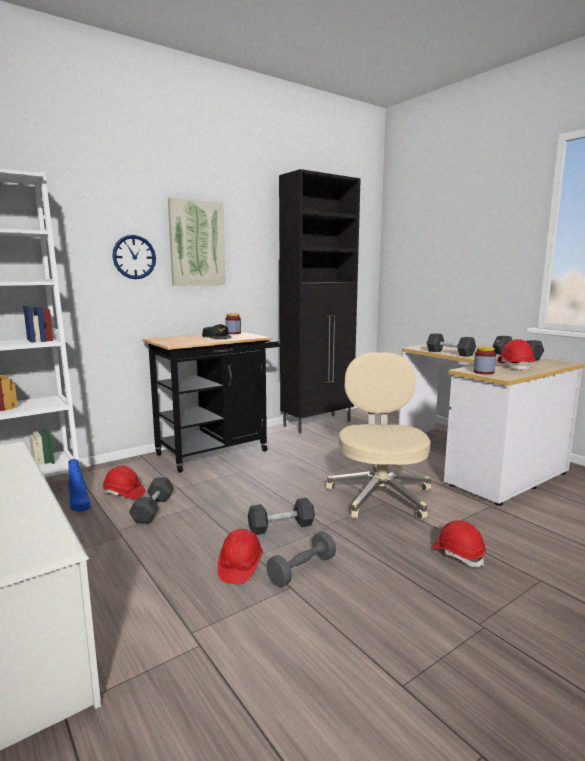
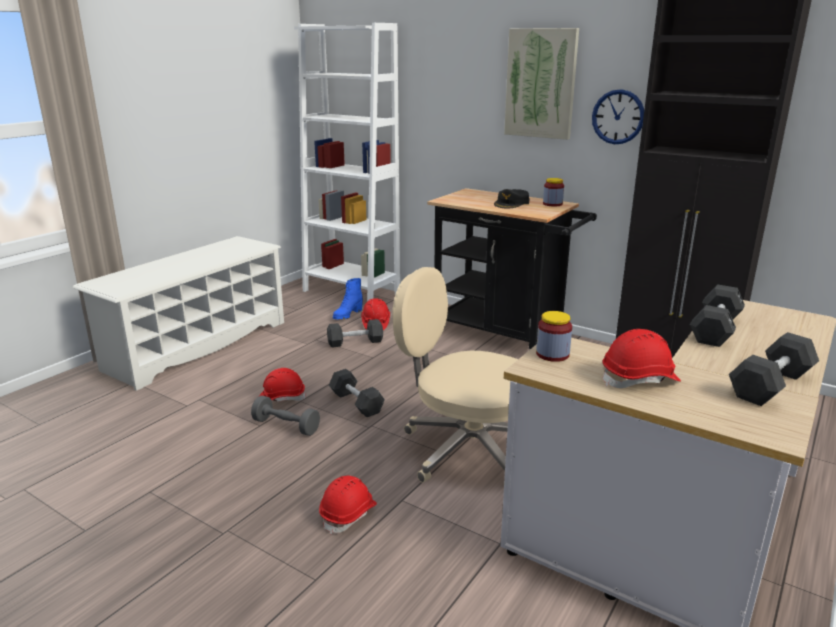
camera: 70 degrees right, 10 degrees up
wall clock [112,235,156,279] -> wall clock moved to [592,89,644,144]
beige office chair [326,352,431,519] -> beige office chair turned 135 degrees counterclockwise [392,267,518,483]

